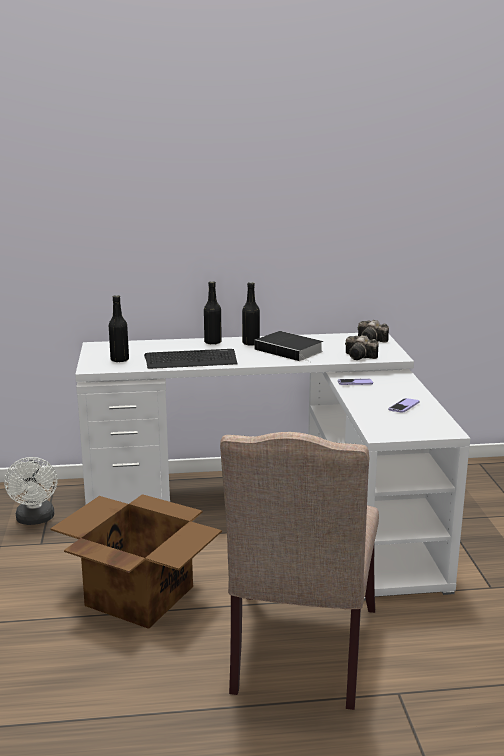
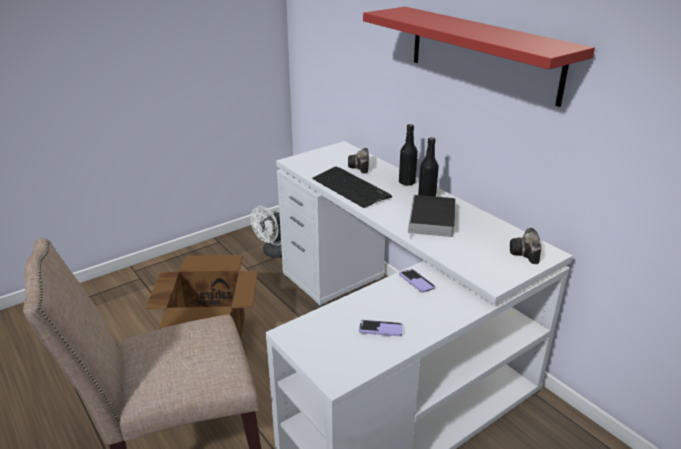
camera: 60 degrees right, 10 degrees up
black bottle [109,295,129,362] -> none
camera [345,335,378,360] -> camera moved to [348,148,369,174]
none -> red shelf [363,7,595,107]

